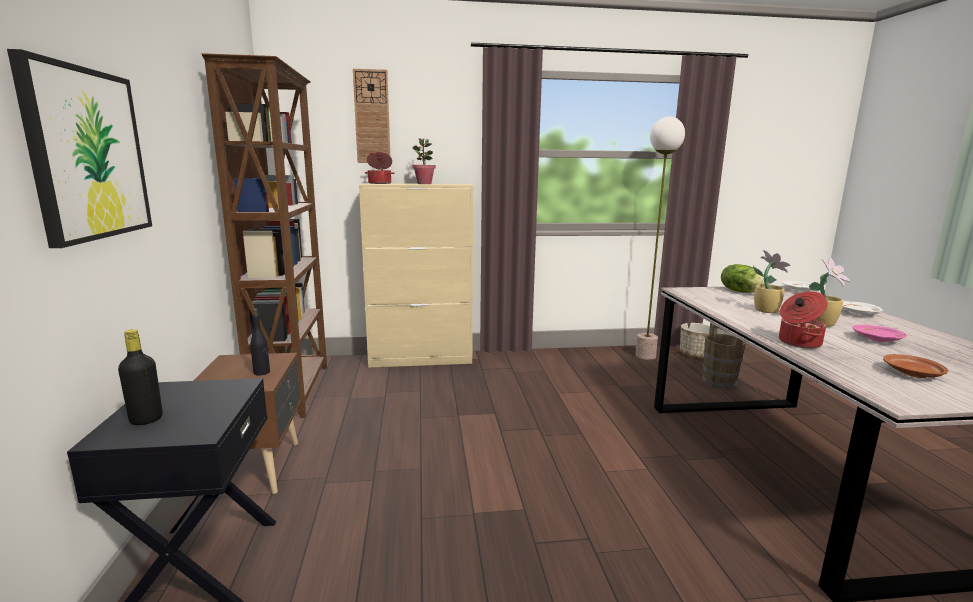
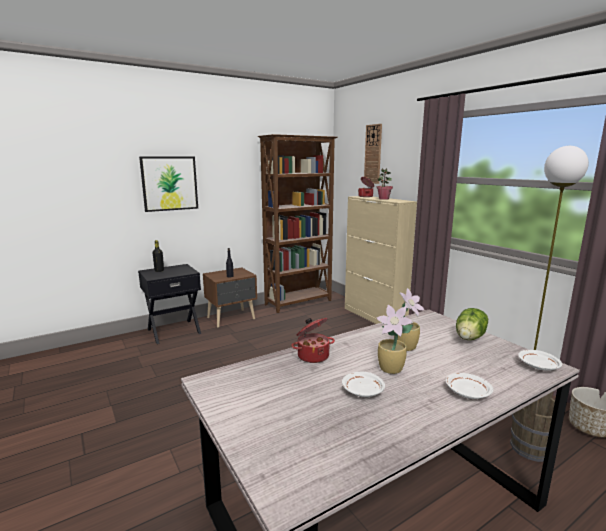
camera: 65 degrees right, 0 degrees up
pink plate [853,325,907,342] -> white plate [342,372,385,397]
brown plate [883,354,948,378] -> none

